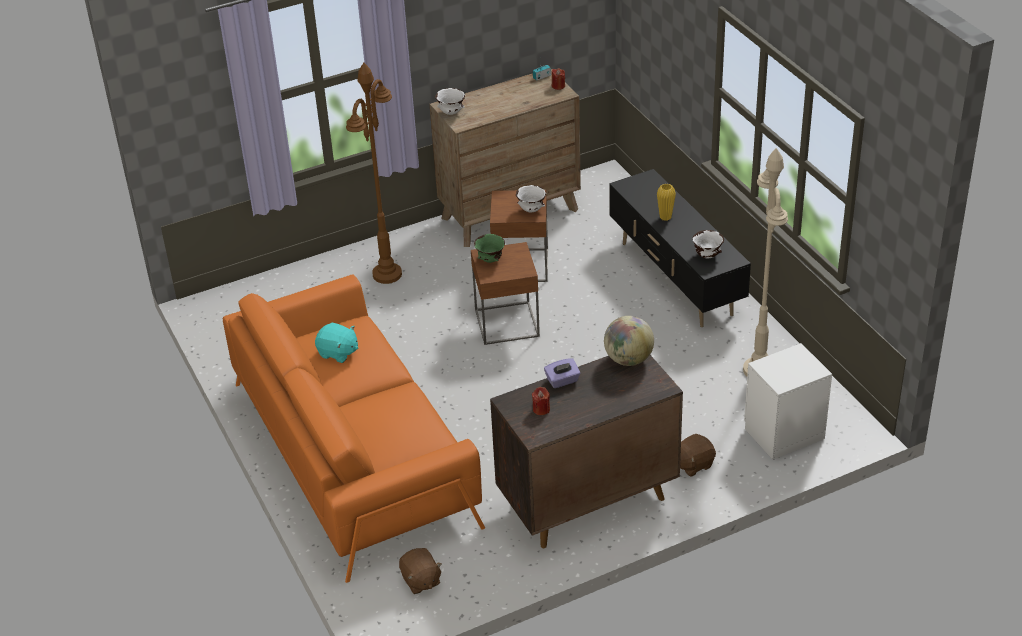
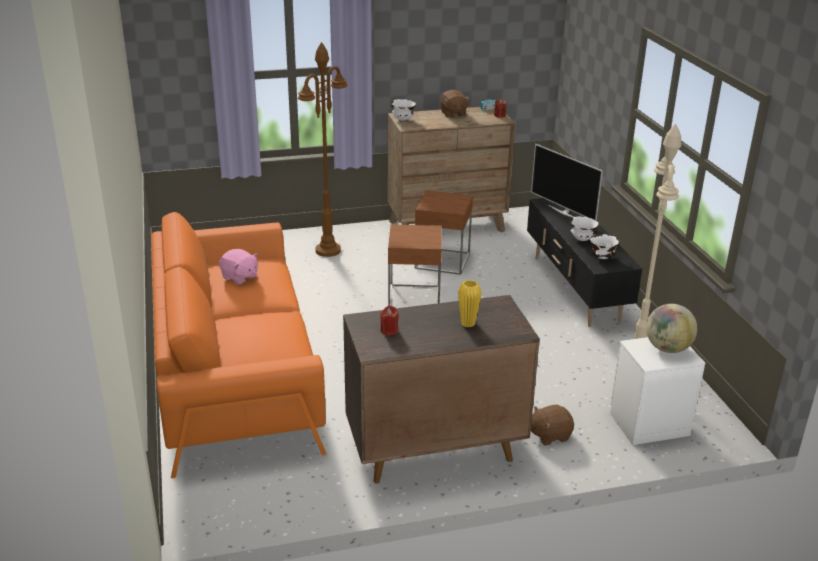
camera: 10 degrees right, 10 degrees down
turquoise plush toy [315,323,358,363] -> pink plush toy [219,249,258,285]
brown plush toy [399,548,442,594] -> brown plush toy moved to [440,90,470,118]
green bowl [474,234,505,263] -> none
white bowl [516,185,546,212] -> white bowl moved to [570,217,599,241]
purple tissue box [544,358,580,388] -> none
globe [604,316,654,366] -> globe moved to [646,304,697,353]
yellow vase [657,184,676,221] -> yellow vase moved to [458,280,481,327]
none -> television [531,144,603,221]

